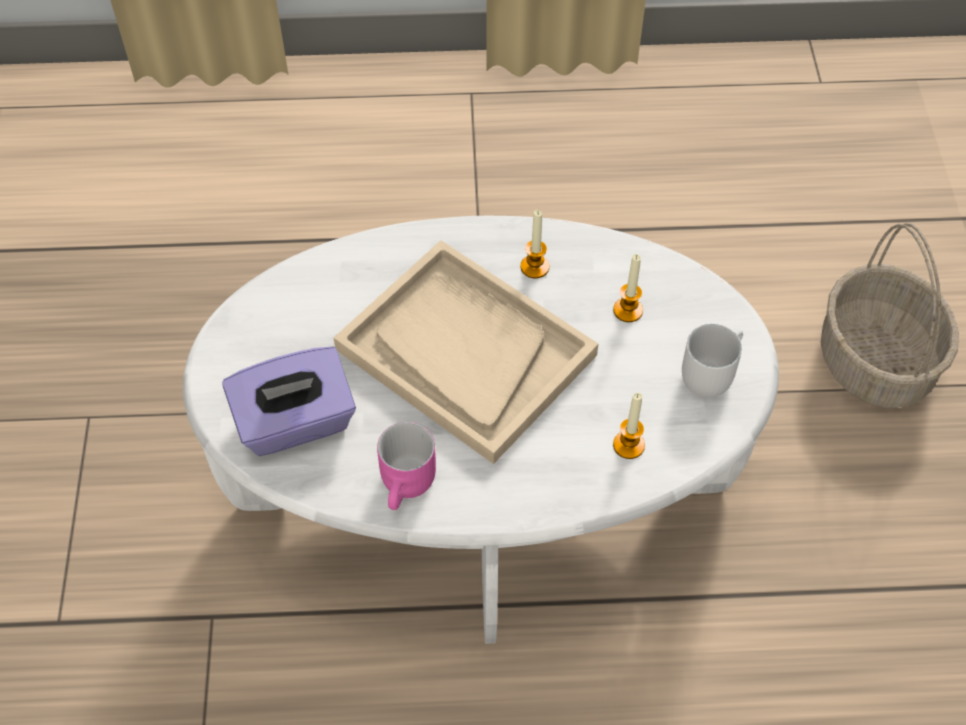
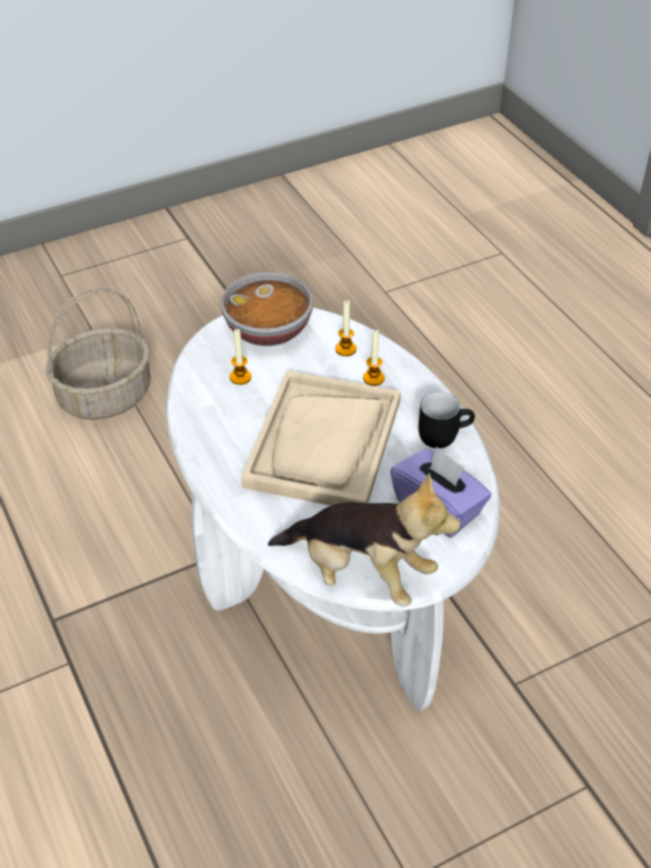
camera: 115 degrees left, 10 degrees down
pink mug [377,422,436,510] -> black mug [419,392,475,448]
candle [520,210,549,279] -> candle moved to [363,330,385,386]
white mug [682,324,743,398] -> bowl [220,272,313,346]
none -> plush toy [268,473,460,607]

